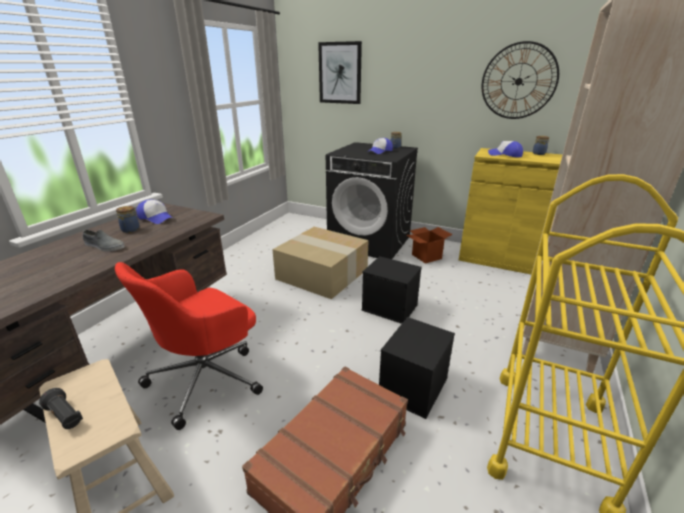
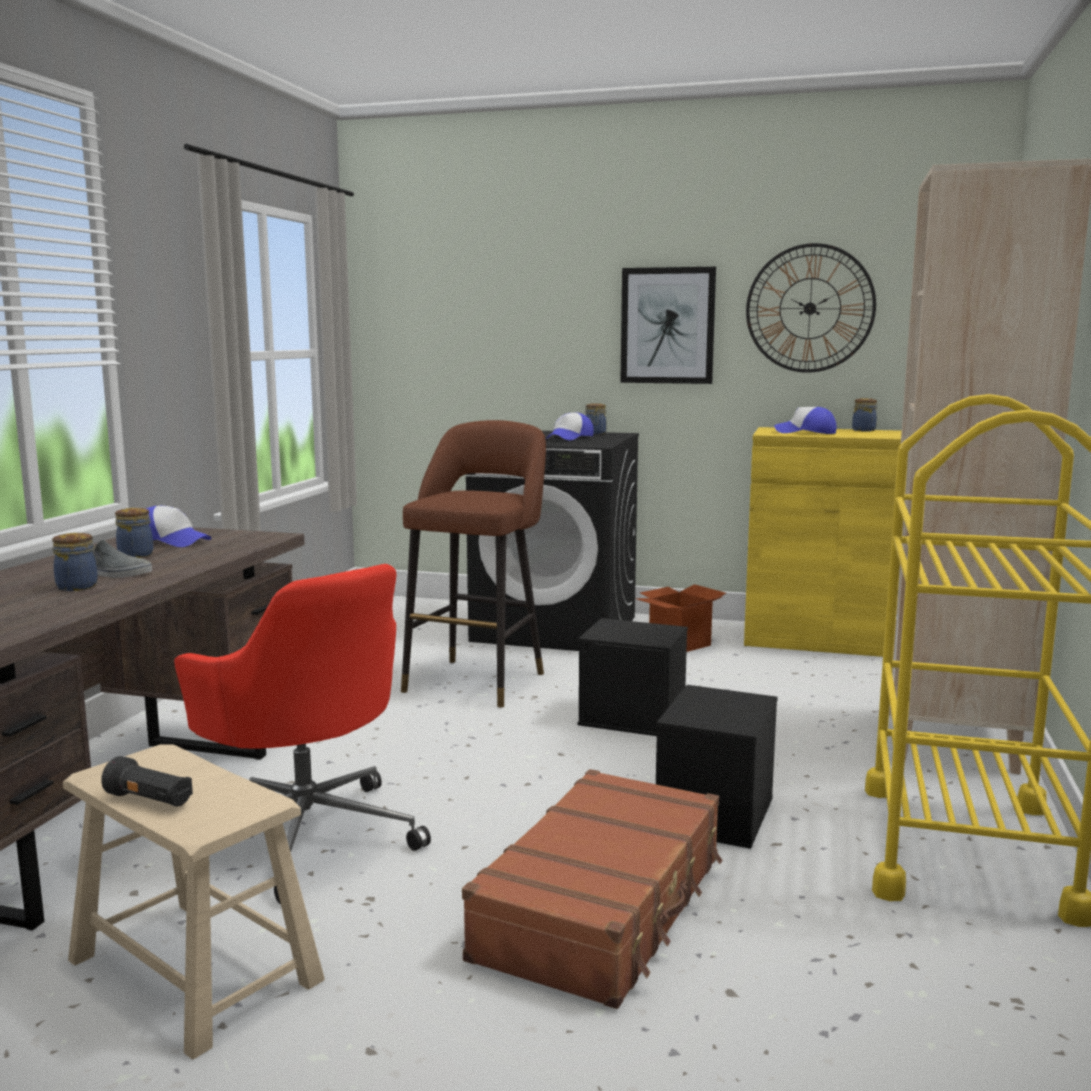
camera: 10 degrees left, 15 degrees down
red office chair [115,262,263,430] -> red office chair turned 75 degrees counterclockwise [174,564,431,905]
cardboard box [272,227,369,299] -> brown stool [401,420,546,707]
picture [318,41,362,104] -> picture moved to [620,267,716,384]
none -> jar [52,533,98,591]

